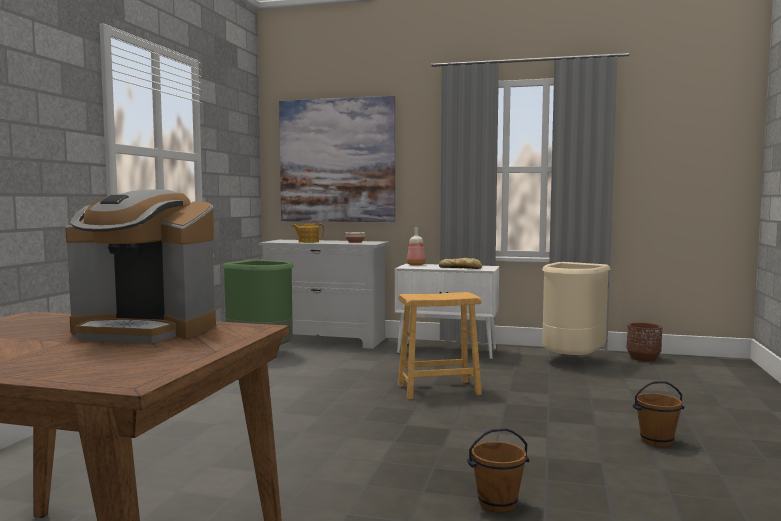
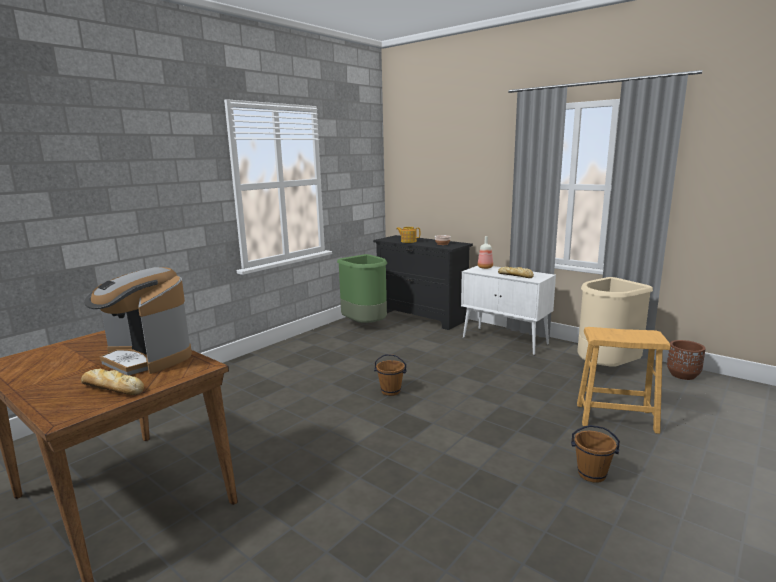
camera: 25 degrees right, 10 degrees up
white dresser [259,240,389,349] -> black dresser [373,235,473,330]
picture [279,96,395,222] -> none
brown stool [398,292,482,400] -> brown stool moved to [577,327,670,434]
brown bucket [467,428,529,513] -> brown bucket moved to [374,354,407,396]
none -> bread [81,369,144,395]

